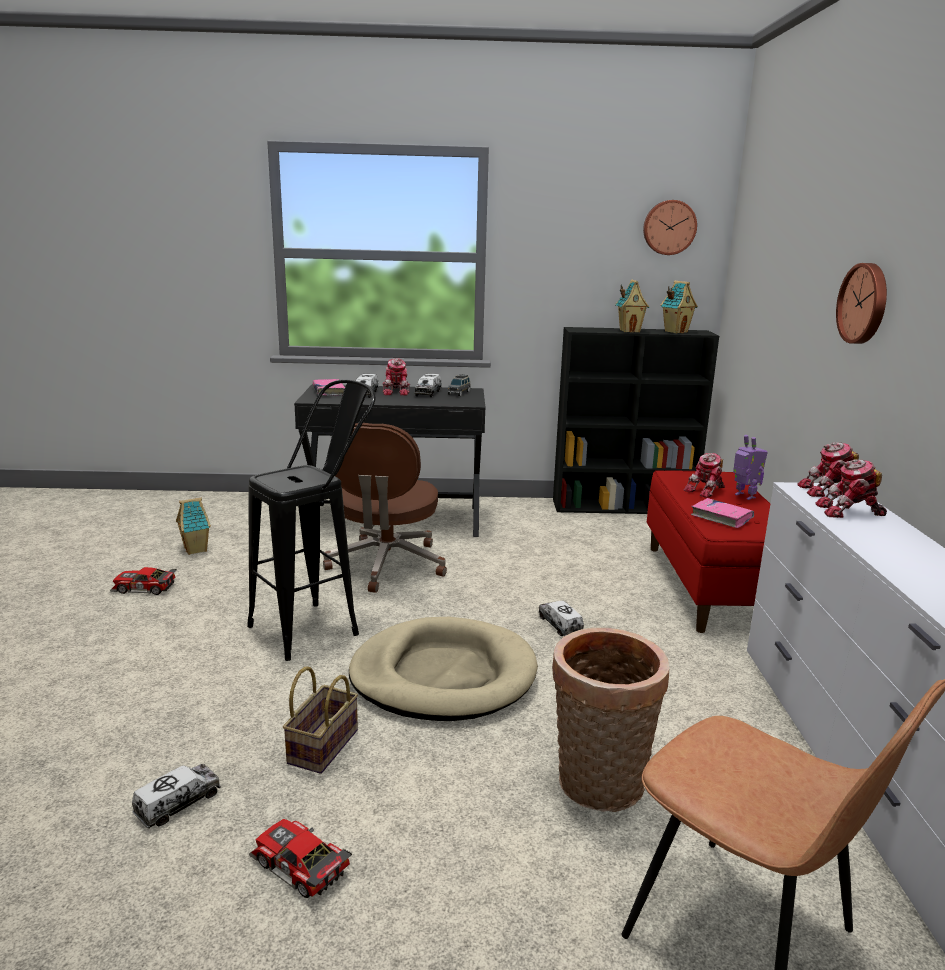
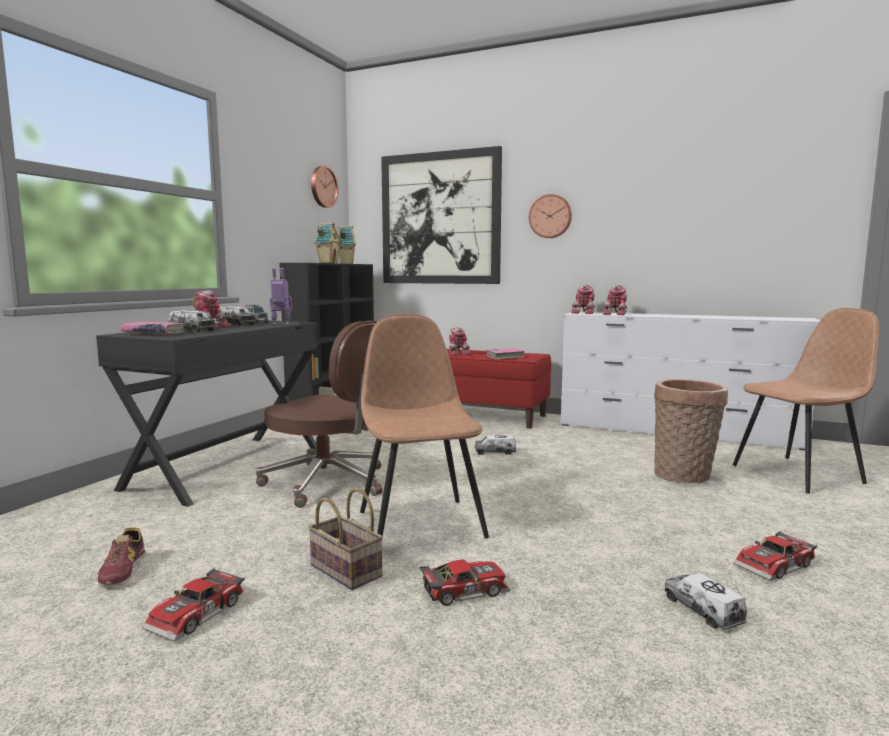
camera: 65 degrees left, 10 degrees down
toy house [176,498,211,555] -> shoe [98,528,146,586]
black stool [247,379,376,661] -> brown chair [360,314,489,538]
basket [283,667,358,774] -> basket moved to [308,488,383,590]
beige dog bed [349,617,538,721] -> none
toy robot [733,435,768,500] -> toy robot moved to [270,268,292,325]
none -> picture [381,146,502,284]
none -> toy car [420,559,511,606]

